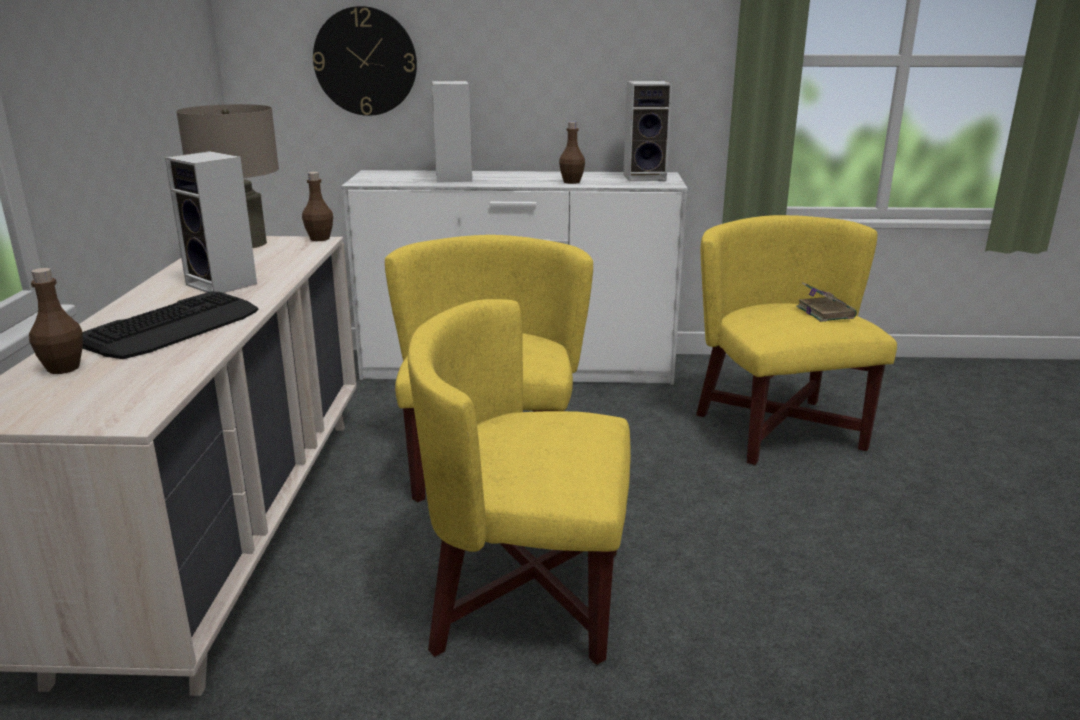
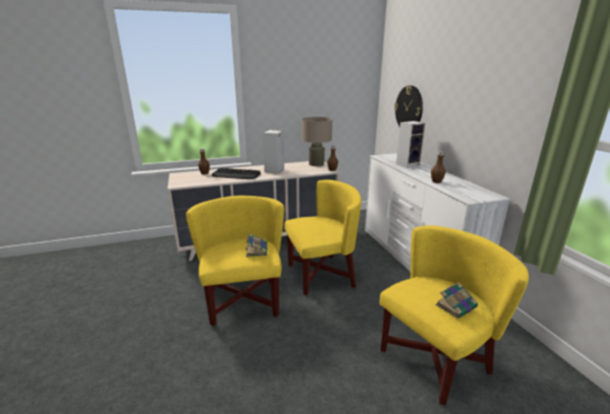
camera: 70 degrees right, 0 degrees up
speaker [623,81,672,181] -> none
none -> book [246,234,267,257]

